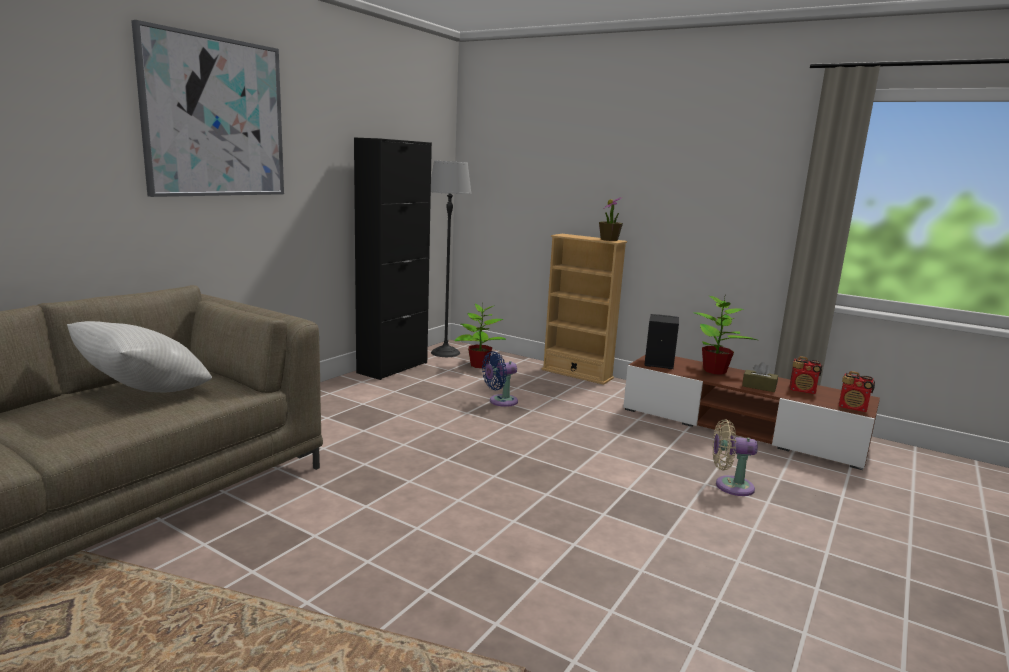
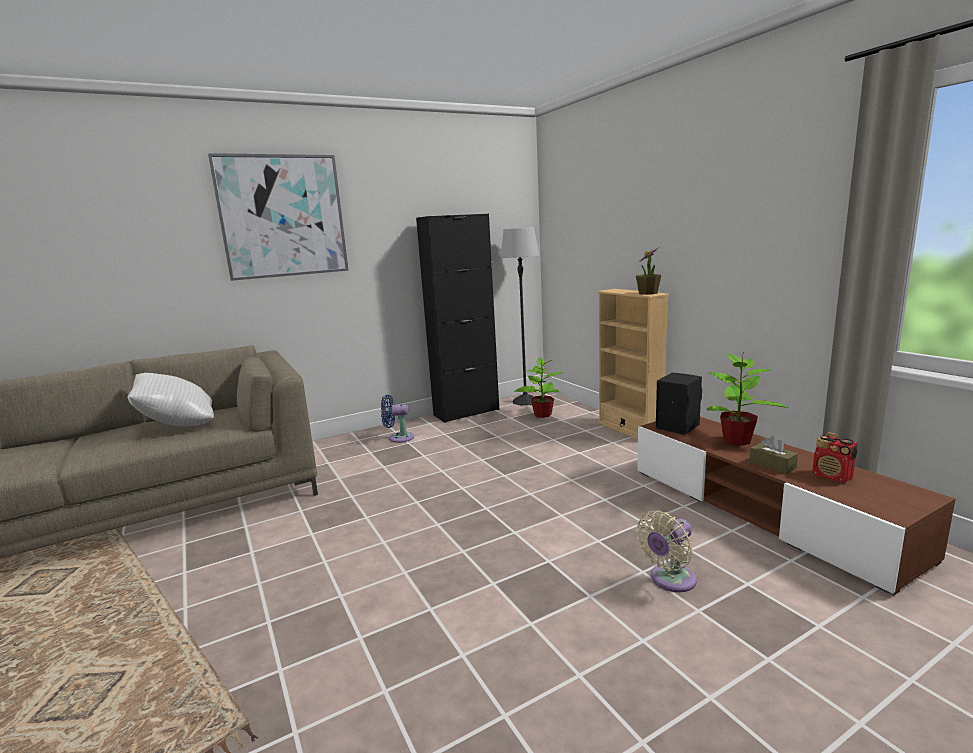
camera: 30 degrees right, 0 degrees up
blue fan [482,351,518,407] -> blue fan moved to [381,395,414,443]
beige fan [713,419,758,496] -> beige fan turned 75 degrees counterclockwise [636,510,697,592]
radio [839,371,875,412] -> none

